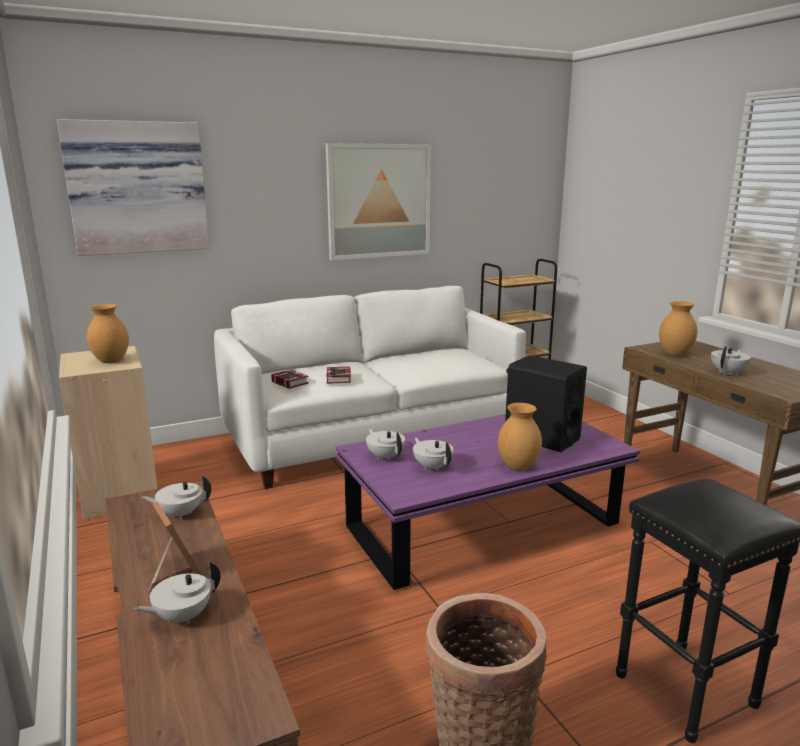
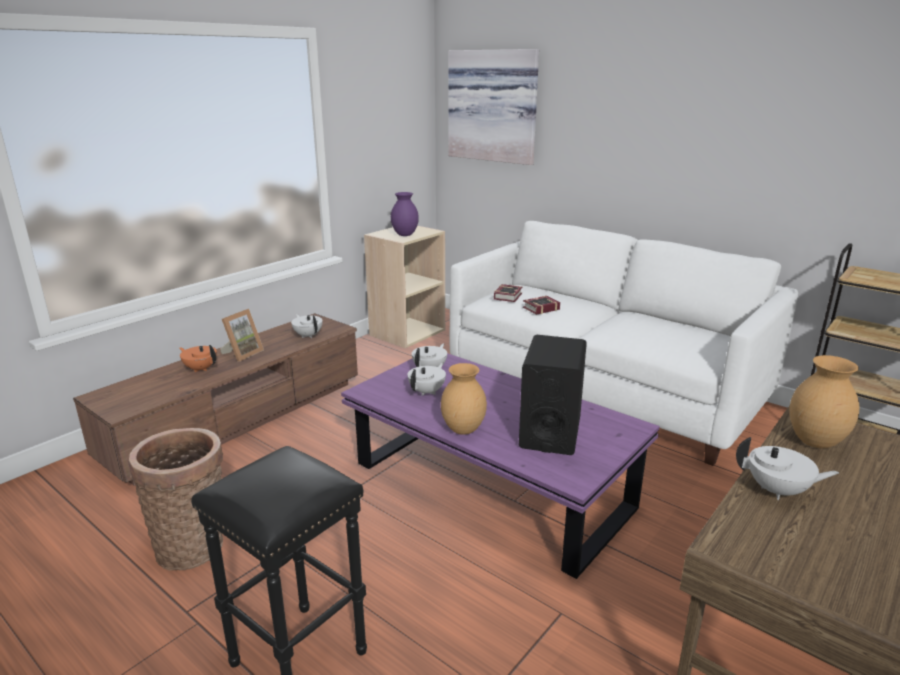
camera: 65 degrees right, 5 degrees up
brown vase [87,304,129,363] -> purple vase [391,192,419,236]
white teapot [133,561,220,624] -> orange teapot [179,345,217,372]
picture [326,143,431,260] -> none

